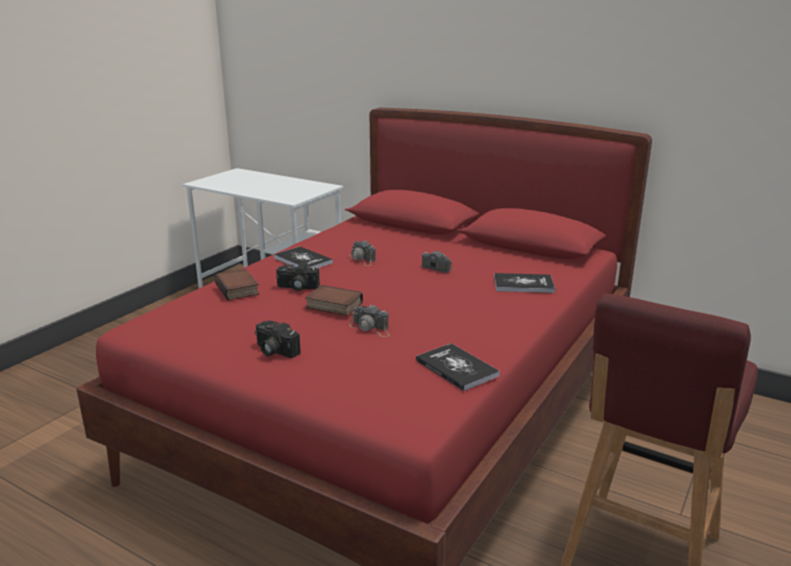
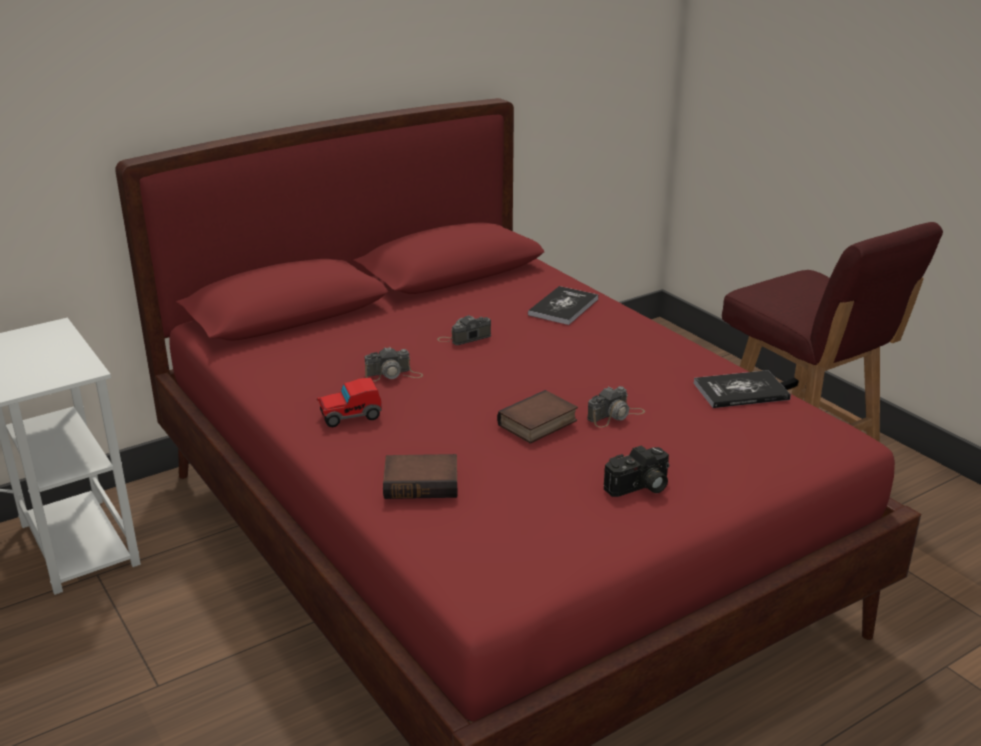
camera: 65 degrees left, 5 degrees up
book [273,247,333,268] -> toy car [317,378,382,427]
camera [276,263,320,291] -> none

